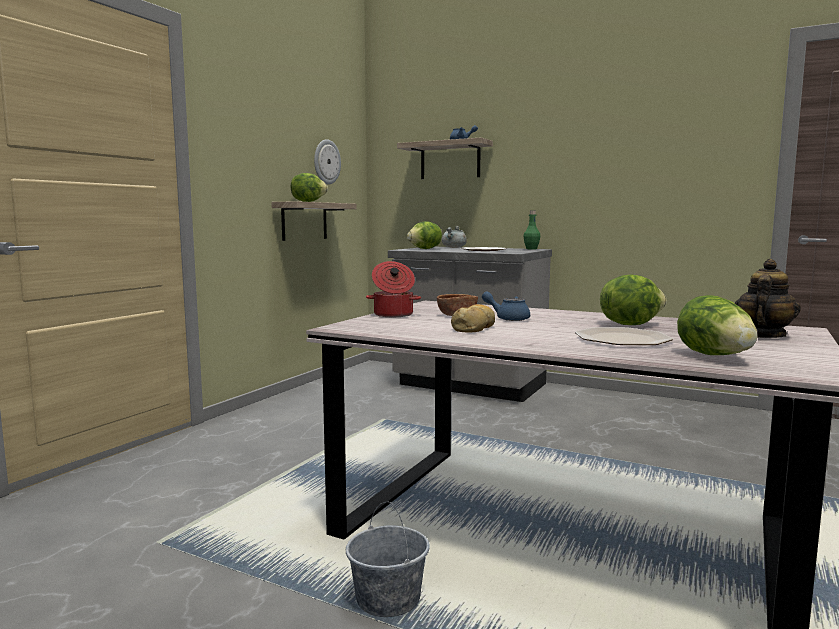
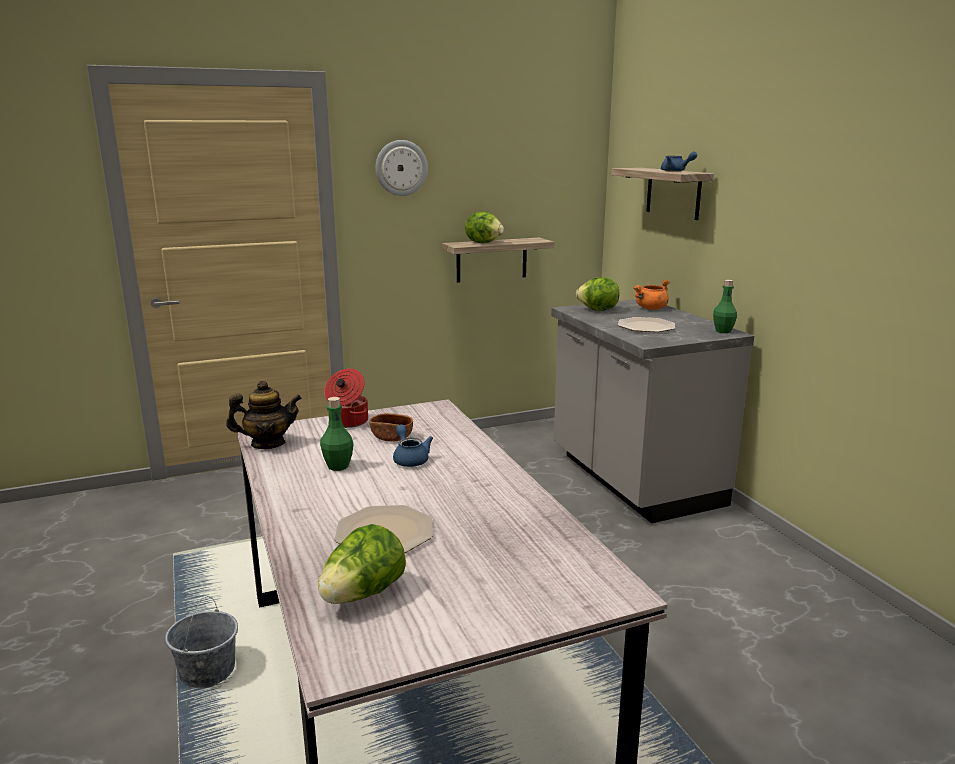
camera: 40 degrees right, 10 degrees up
wall clock [314,139,341,184] -> wall clock moved to [376,140,428,196]
grey cooking pot [442,226,467,248] -> orange cooking pot [633,280,670,310]
bread [451,304,495,333] -> green bottle [320,397,354,471]
lettuce [600,275,667,325] -> none
teapot [735,259,801,338] -> teapot moved to [226,380,302,449]

